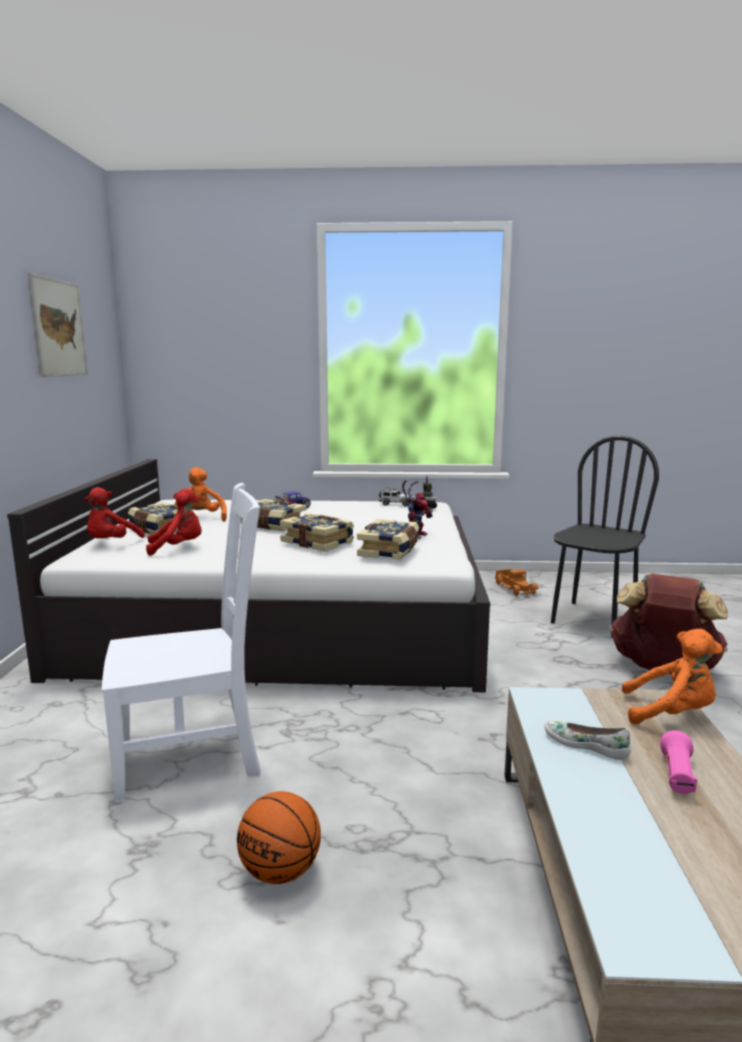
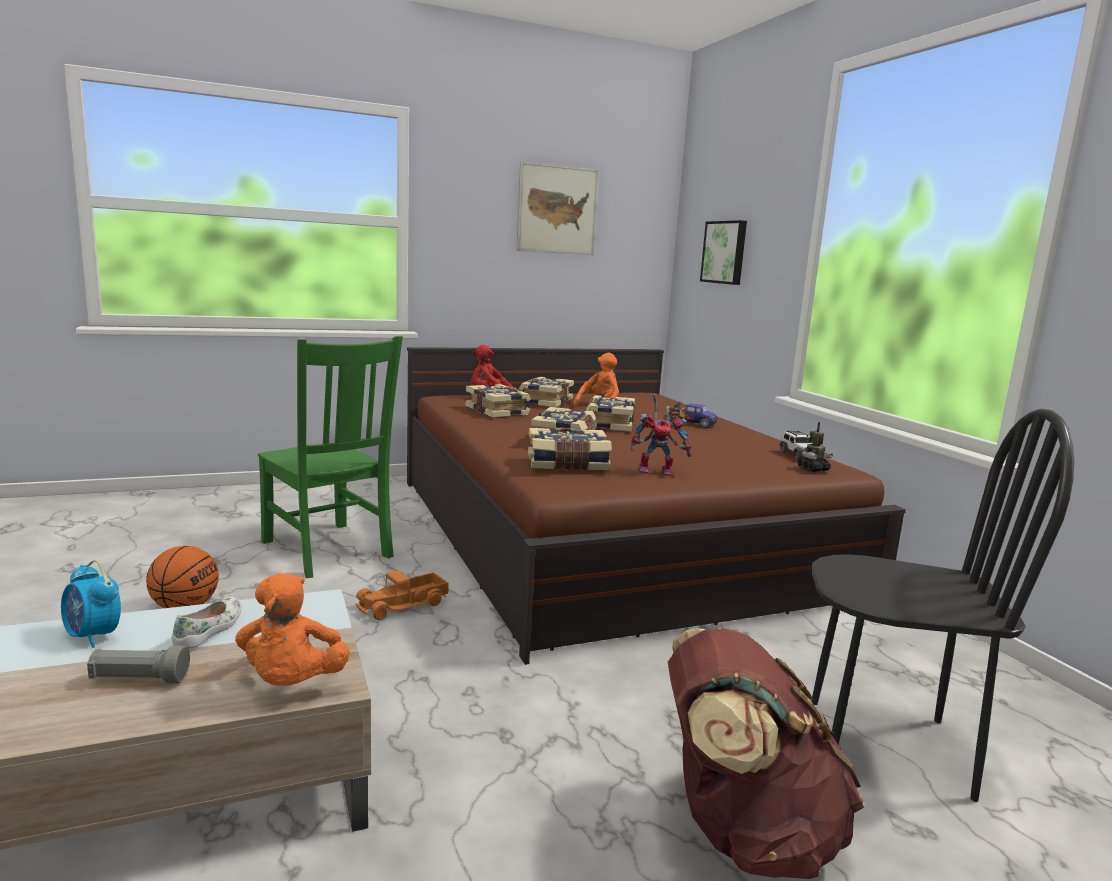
camera: 65 degrees right, 0 degrees up
white bed [7,459,490,692] -> brown bed [407,347,906,665]
white chair [102,483,261,803] -> green chair [258,336,403,578]
red plush toy [146,488,201,556] -> book [466,384,531,418]
toy truck [495,569,538,596] -> toy truck moved to [355,571,449,620]
pink flashlight [660,730,697,794] -> grey flashlight [87,645,190,684]
none -> alarm clock [61,560,121,648]
none -> picture [700,220,747,285]

